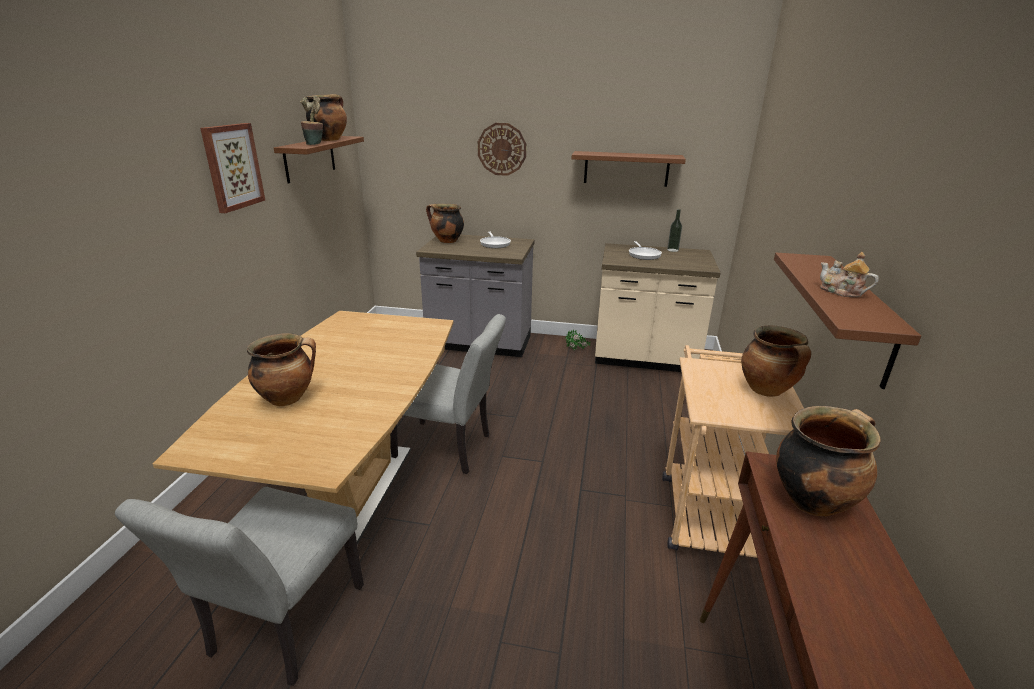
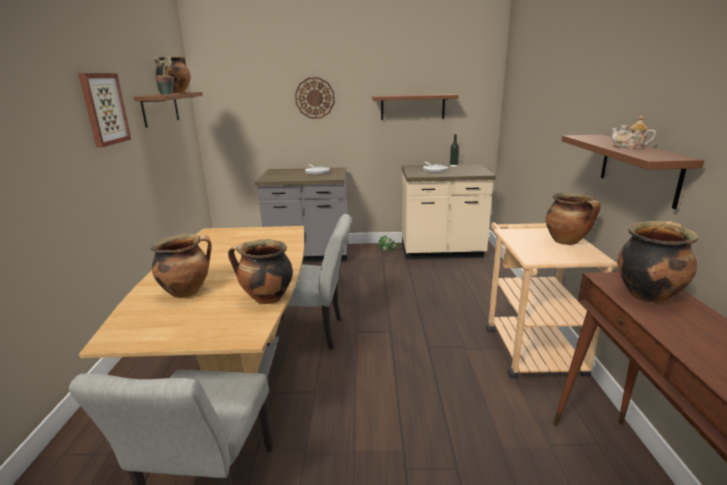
camera: 10 degrees left, 5 degrees down
cooking pot [426,204,464,243] -> cooking pot moved to [228,239,293,304]

